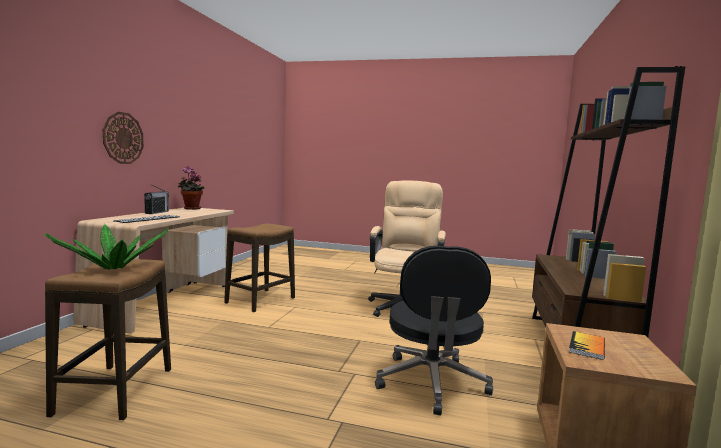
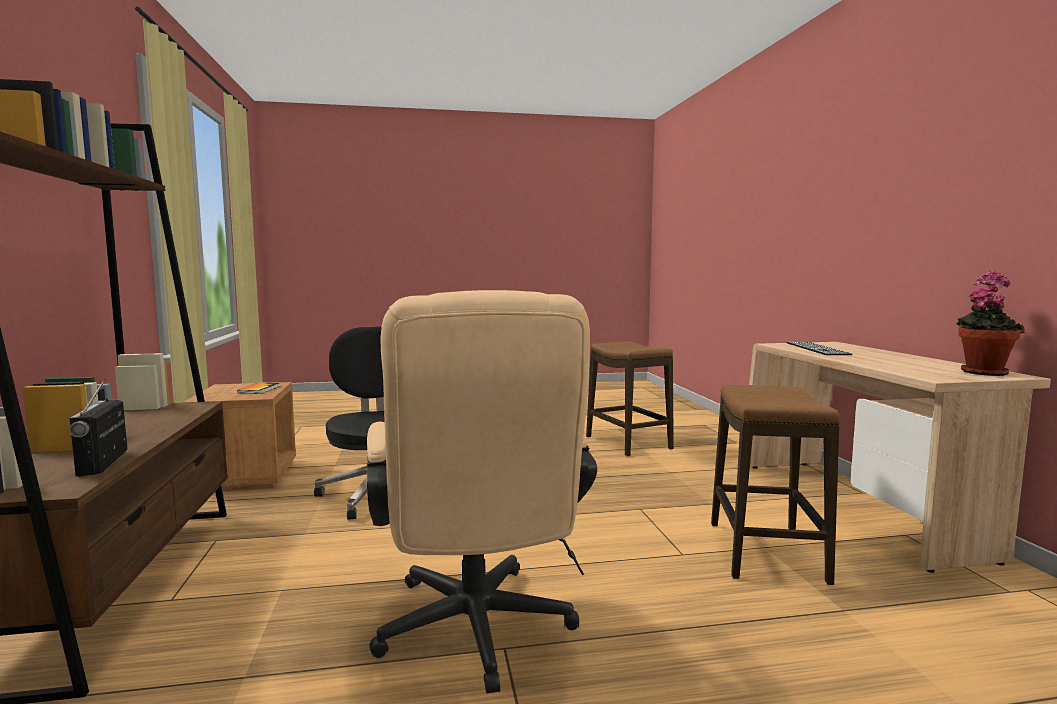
camera: 155 degrees right, 0 degrees up
potted plant [45,224,170,270] -> none
wall clock [103,112,144,164] -> none
radio [144,184,169,214] -> radio moved to [69,379,127,476]

